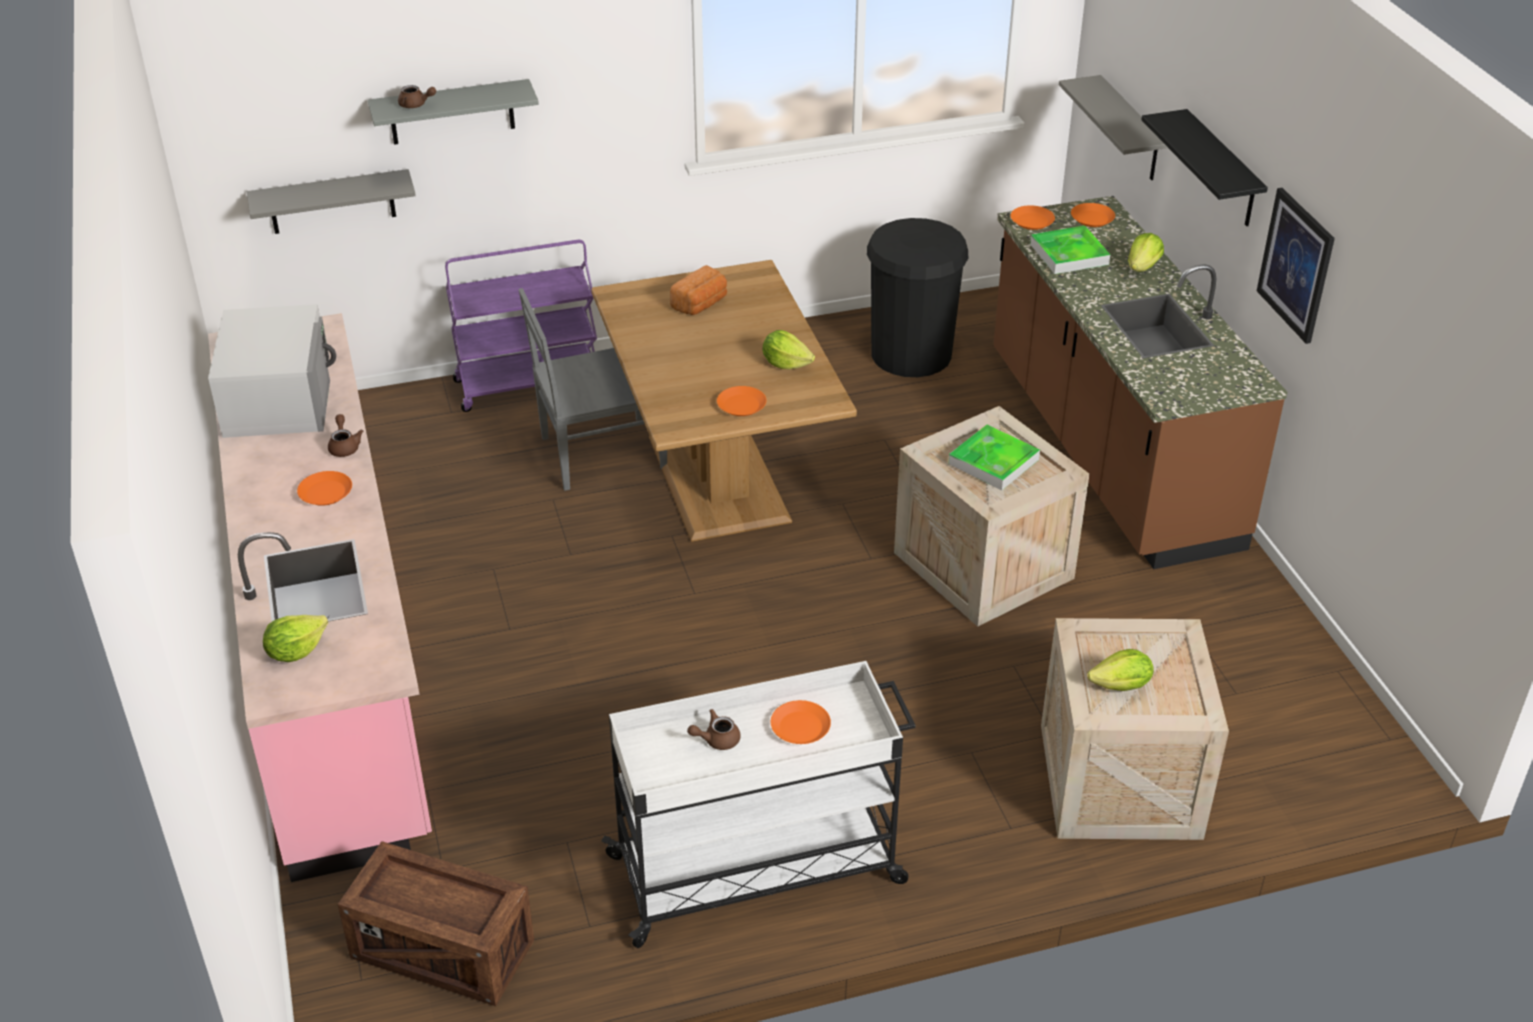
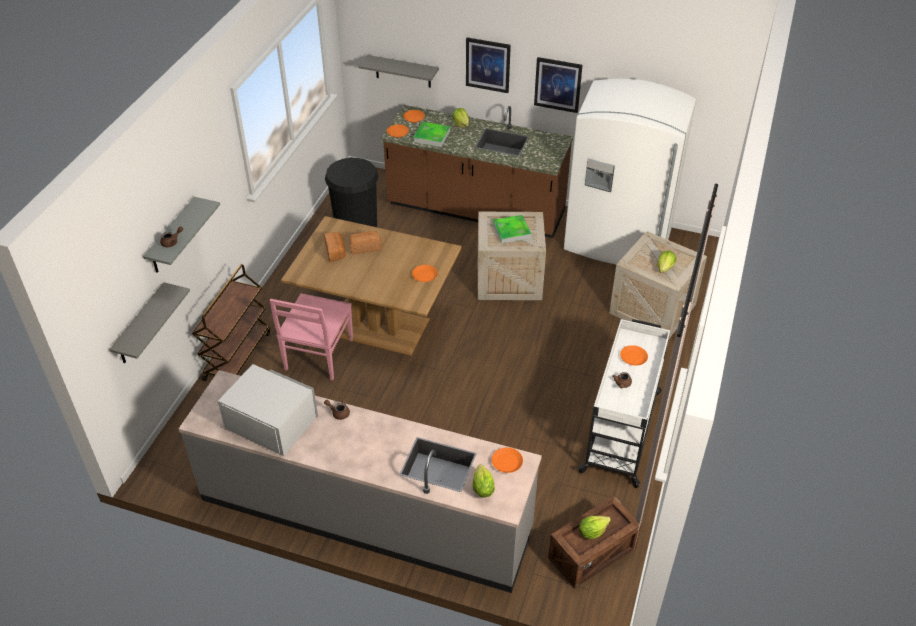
camera: 55 degrees left, 5 degrees up
pink counter [208,313,432,882] -> grey counter [179,370,542,593]
orange plate [297,471,352,506] -> orange plate moved to [492,447,523,473]
purple cart [445,240,597,412] -> brown cart [192,264,270,381]
grey chair [518,288,667,491] -> pink chair [270,293,353,380]
lettuce [762,330,815,370] -> lettuce moved to [579,516,611,539]
black shelf [1141,109,1268,226] -> picture [466,37,511,93]
none -> bread [350,231,382,254]
none -> white fridge [564,79,696,264]

